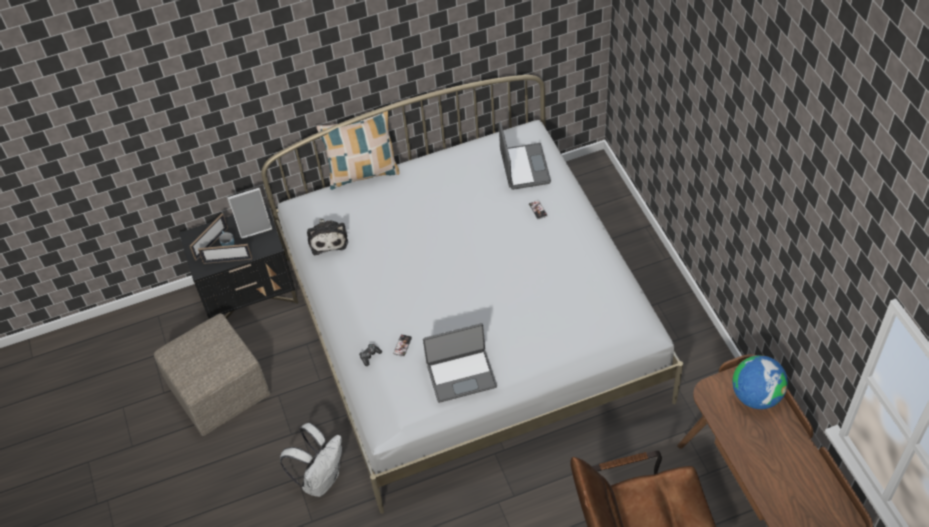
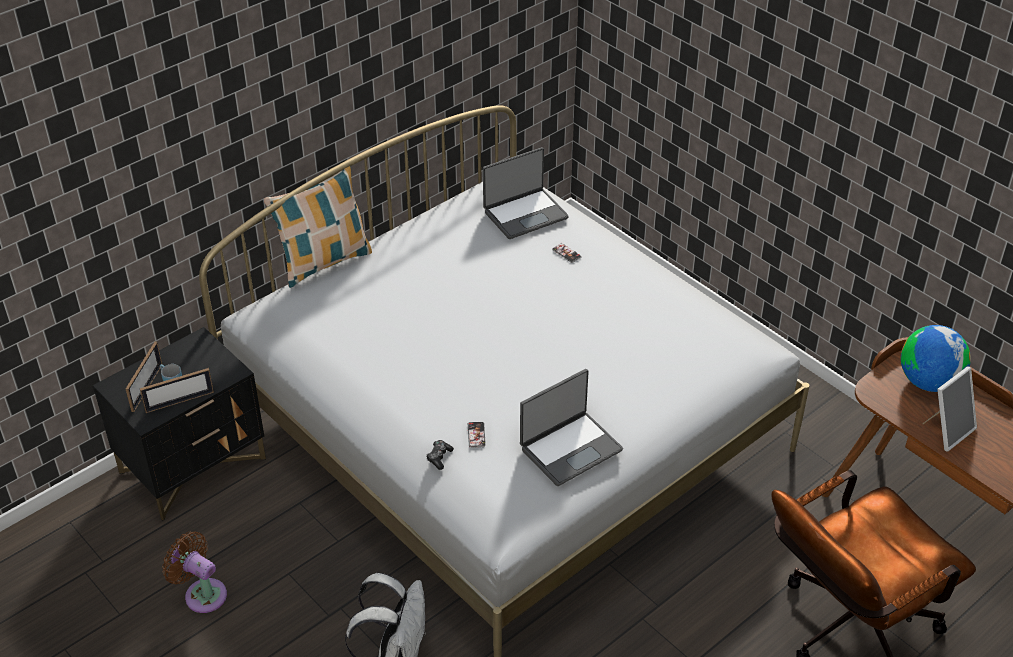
camera: 25 degrees left, 10 degrees down
beige ottoman [154,313,270,436] -> brown fan [162,531,227,613]
picture frame [228,188,272,239] -> picture frame moved to [923,367,977,451]
plush toy [307,219,348,255] -> none
laptop [499,122,551,190] -> laptop turned 90 degrees clockwise [483,147,569,239]

